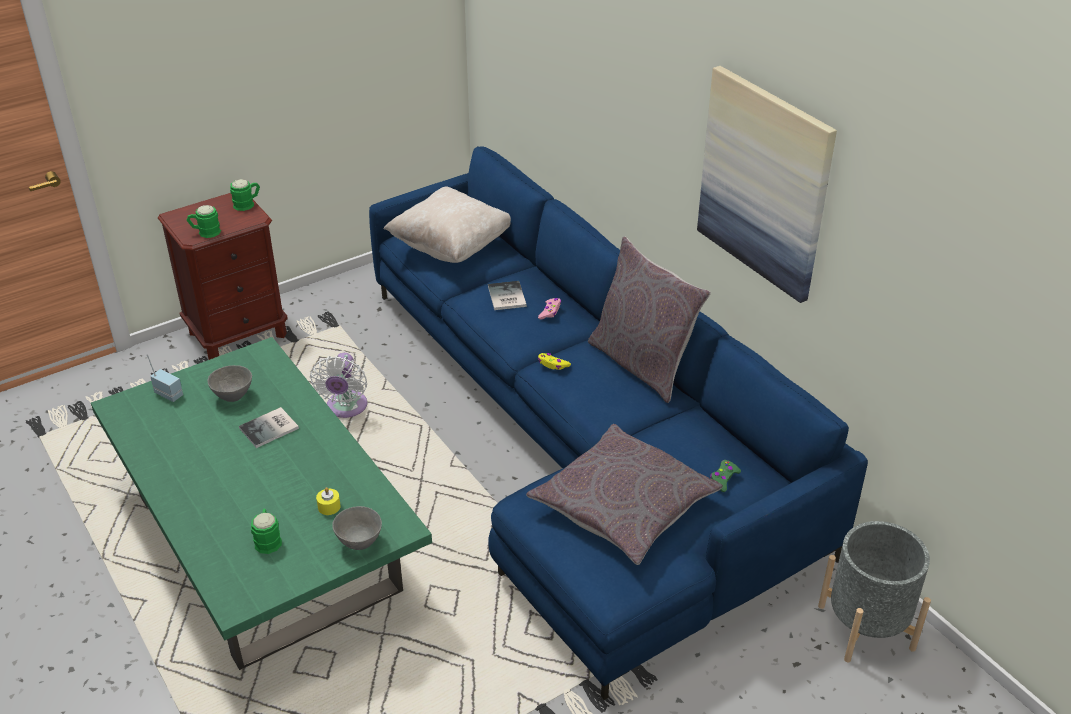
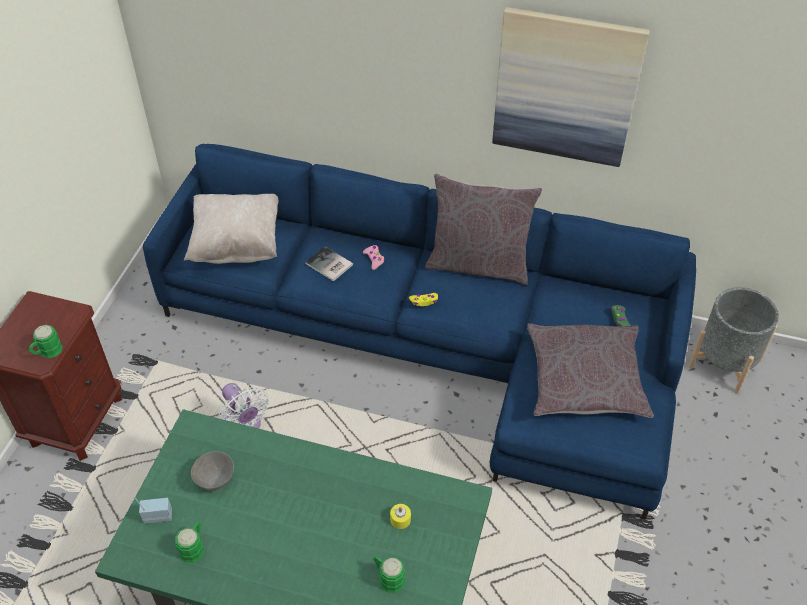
camera: 40 degrees left, 10 degrees up
green mug [230,179,260,211] -> green mug moved to [175,522,204,563]
book [239,407,299,448] -> none
grey bowl [332,506,382,550] -> none

